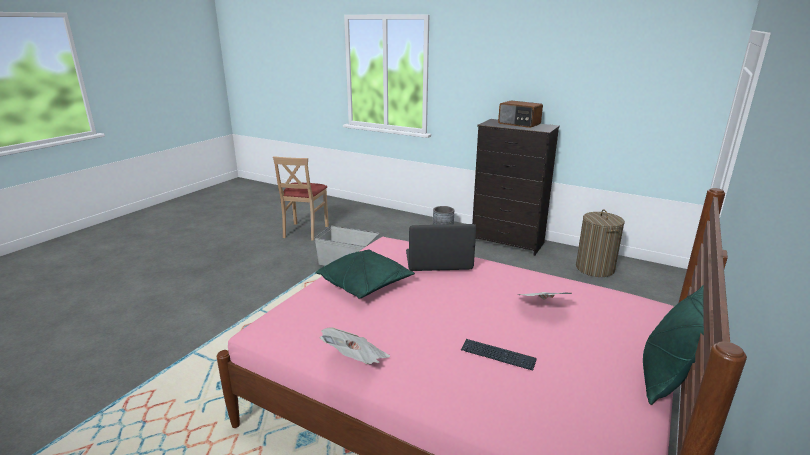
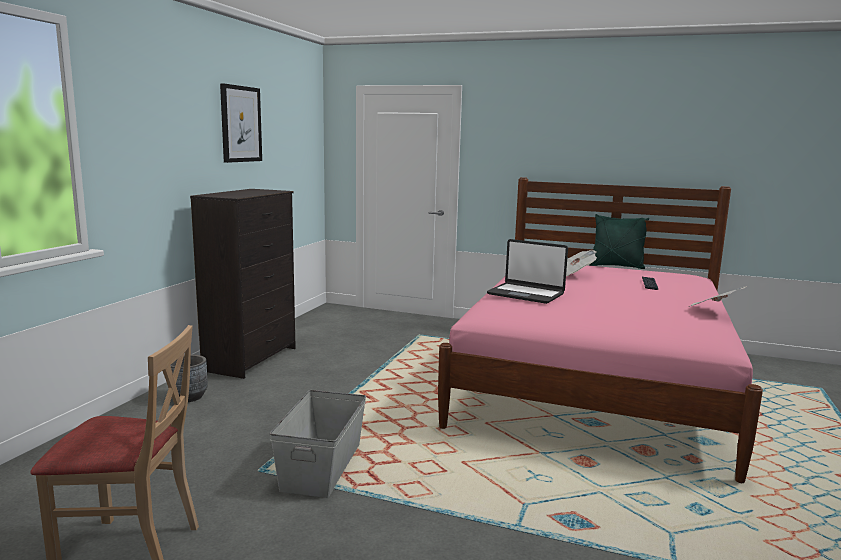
camera: 100 degrees left, 10 degrees down
green pillow [316,250,415,299] -> none
laptop [406,224,476,271] -> laptop turned 45 degrees counterclockwise [487,239,568,304]
radio [498,101,543,128] -> none
laundry basket [576,209,625,277] -> none
none -> picture [220,83,262,163]

